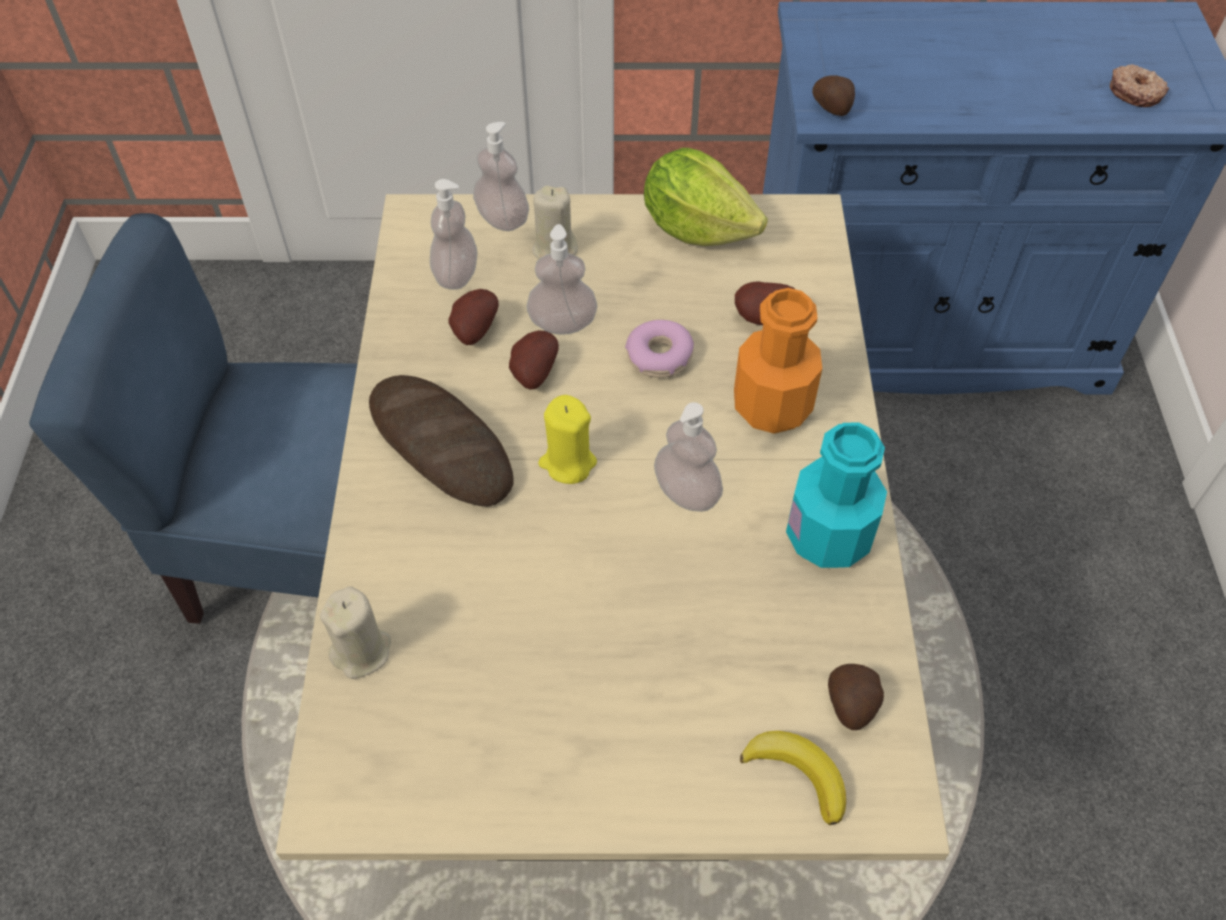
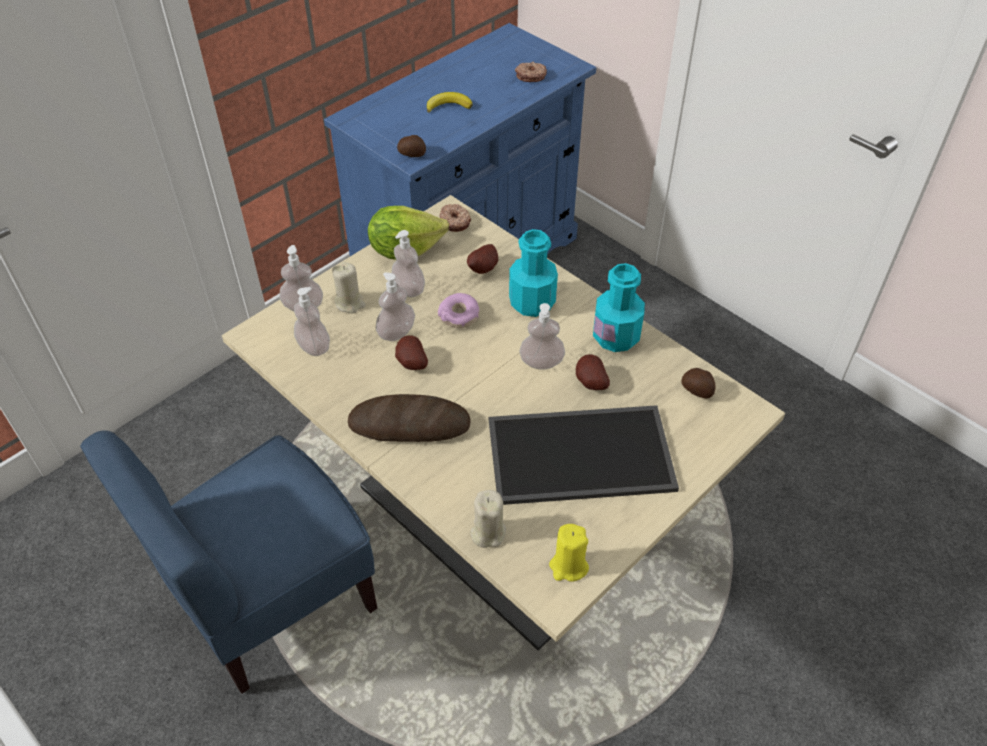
camera: 45 degrees left, 5 degrees down
potato [448,289,499,345] -> potato moved to [576,354,610,390]
yellow candle [538,395,597,484] -> yellow candle moved to [549,524,589,582]
orange bottle [734,288,822,434] -> turquoise bottle [509,229,558,317]
banana [740,731,846,825] -> banana moved to [427,92,473,113]
none -> soap dispenser [391,230,425,297]
none -> donut [440,204,471,232]
none -> tray [489,405,679,505]

